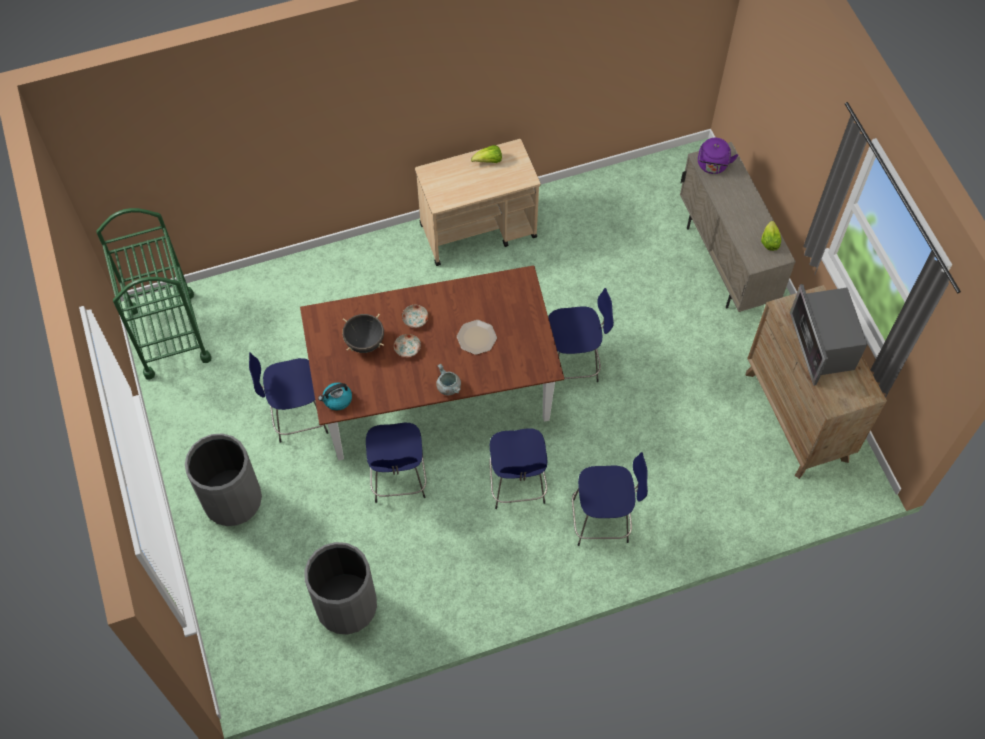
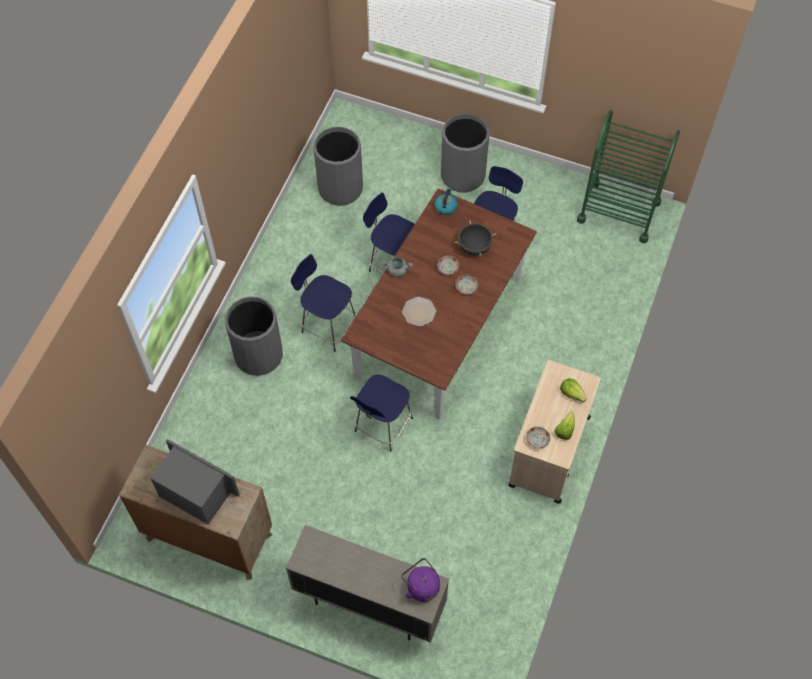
camera: 130 degrees right, 0 degrees up
blue stool [572,452,648,546] -> grey trash can [225,296,283,376]
lettuce [761,221,781,251] -> lettuce moved to [560,378,586,402]
none -> plate [526,427,550,449]

